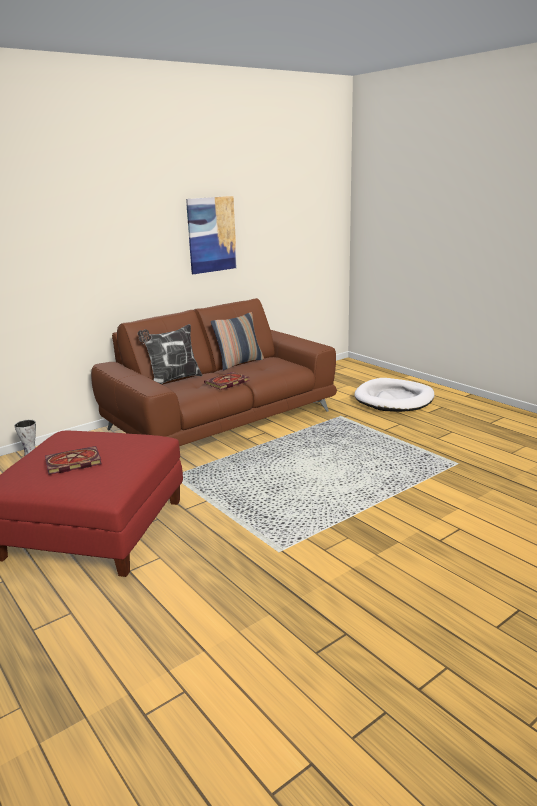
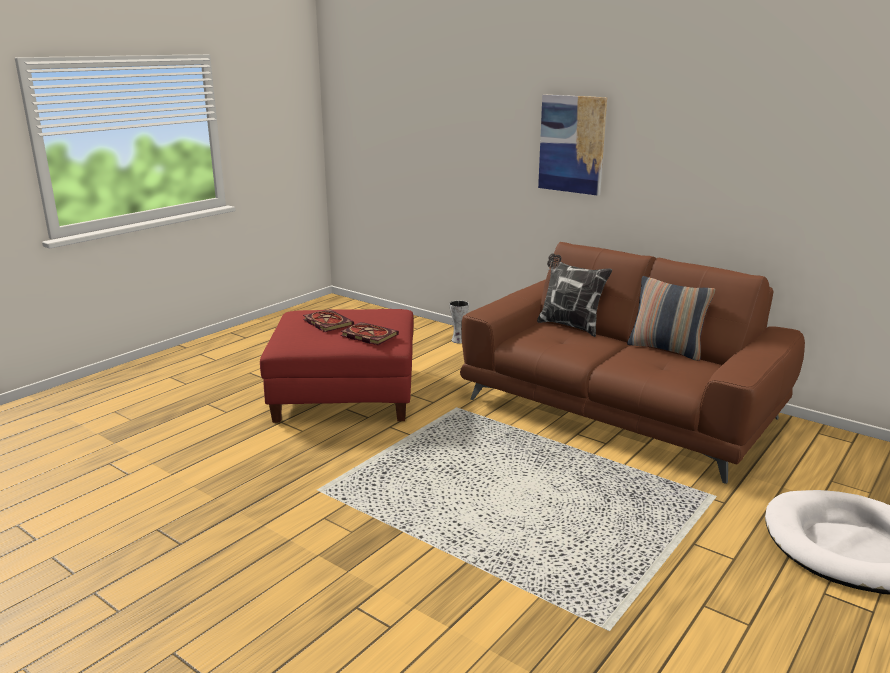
camera: 75 degrees right, 0 degrees up
picture [186,196,237,274] -> picture moved to [538,94,607,196]
book [204,372,250,390] -> book moved to [340,322,399,345]

